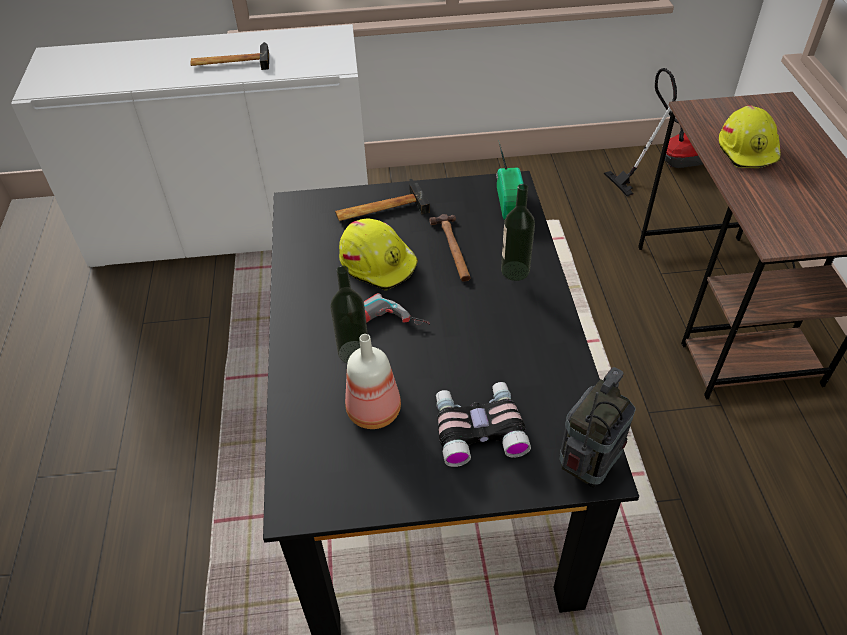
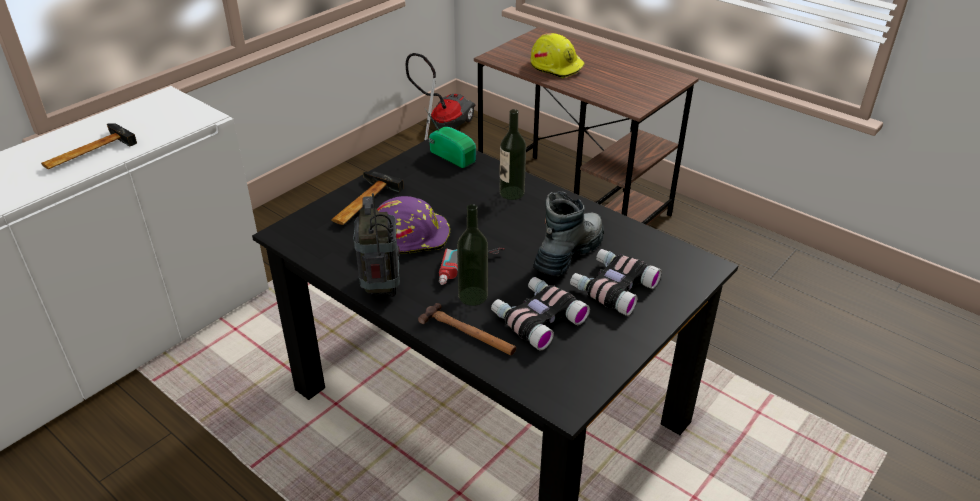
camera: 45 degrees left, 10 degrees down
yellow hard hat [339,218,418,290] -> purple hard hat [377,196,451,254]
bottle [345,334,401,429] -> binoculars [491,277,590,351]
hammer [429,214,471,282] -> hammer moved to [418,303,516,355]
radio [559,367,635,487] -> radio moved to [353,193,400,297]
none -> boot [533,191,604,276]

